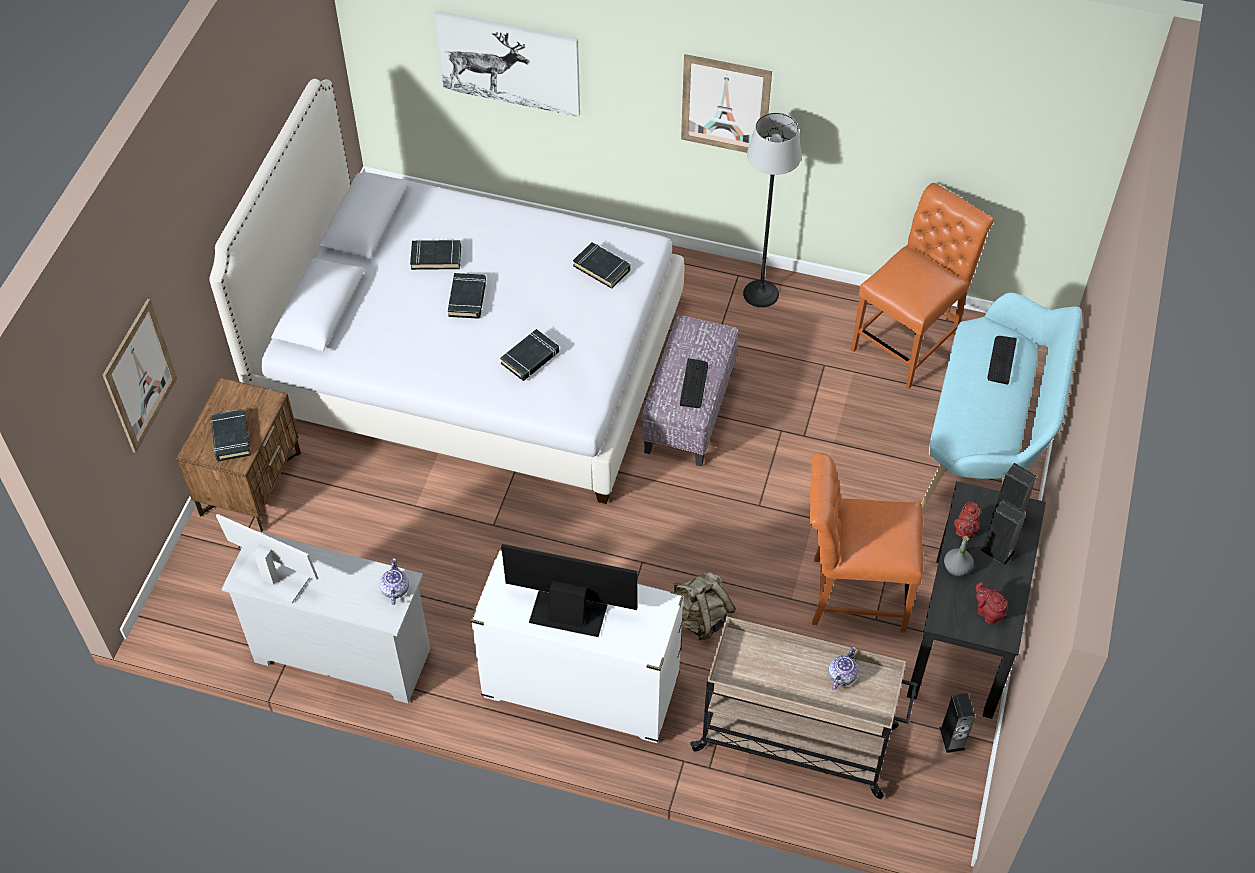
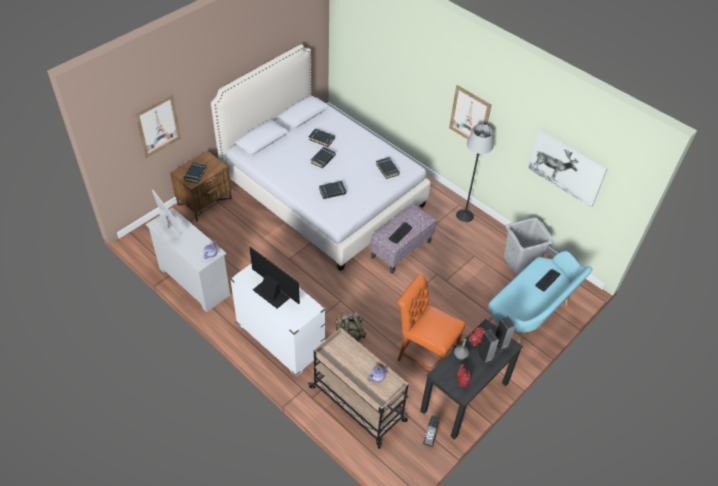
camera: 25 degrees right, 5 degrees down
picture [435,11,580,117] -> picture moved to [528,129,608,207]
orange chair [851,183,994,389] -> grey laundry basket [504,217,553,274]

